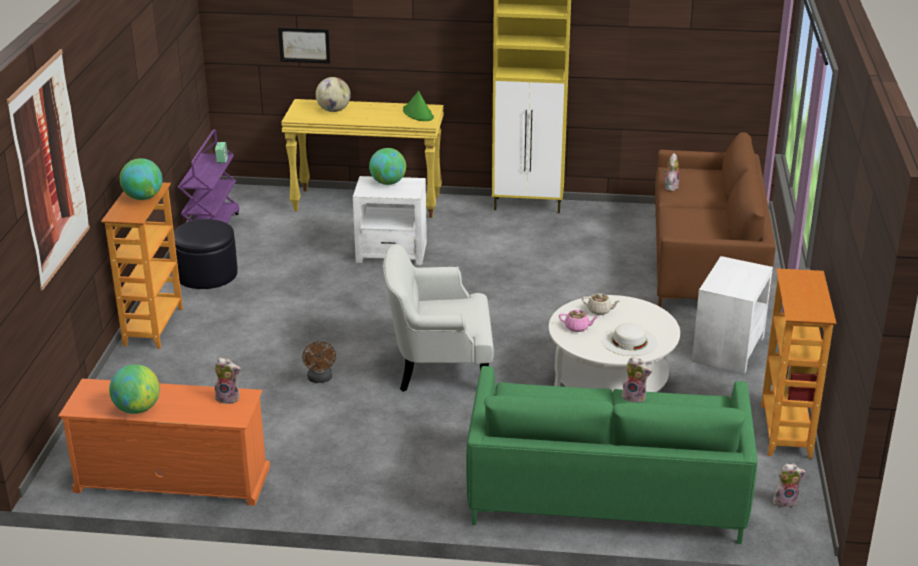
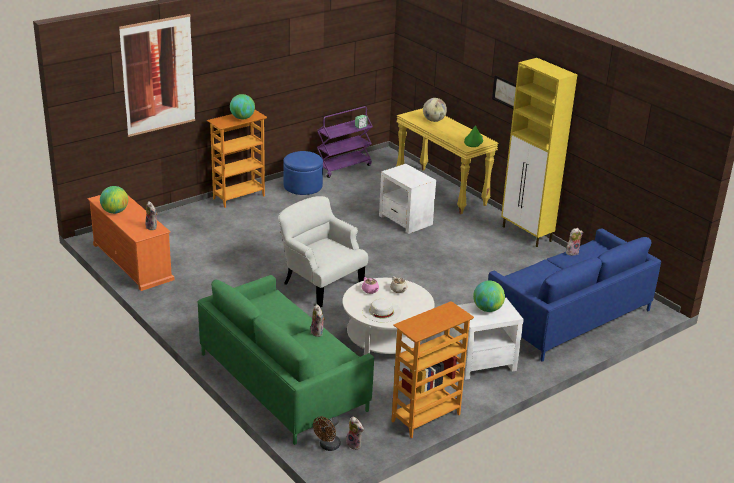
camera: 45 degrees right, 0 degrees up
black ottoman [174,219,238,289] -> blue ottoman [283,151,323,195]
picture [278,28,330,64] -> picture moved to [492,75,516,109]
brown fan [302,341,336,383] -> brown fan moved to [313,417,341,451]
globe [369,148,406,185] -> globe moved to [473,280,505,312]
brown sofa [655,132,776,307] -> blue sofa [488,228,661,362]

